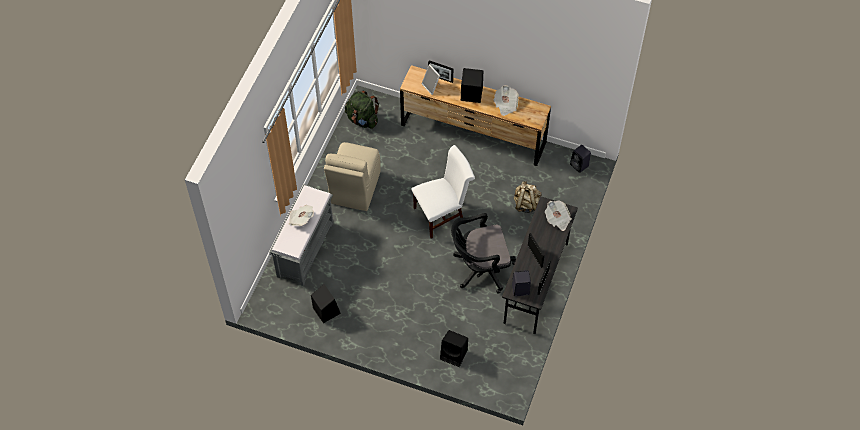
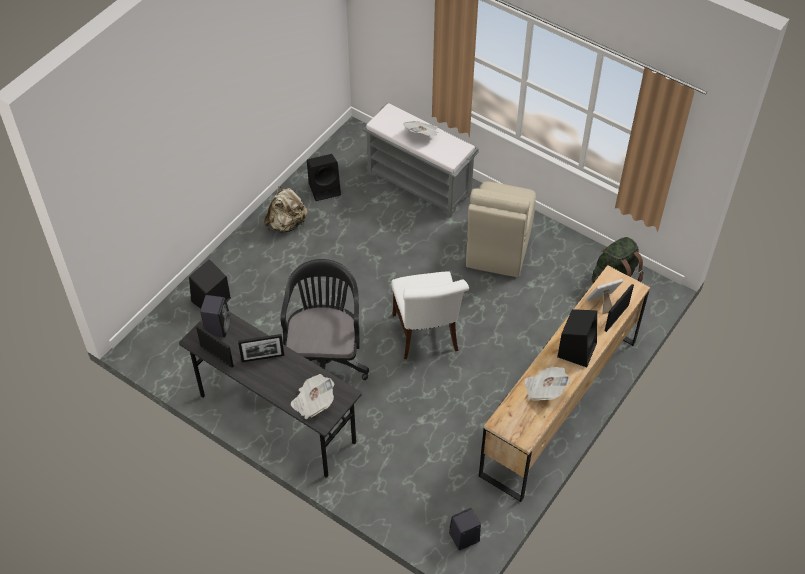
camera: 105 degrees right, 5 degrees down
beige chair [324,142,381,211] -> beige chair turned 105 degrees counterclockwise [466,181,536,277]
beige backpack [514,181,541,213] -> beige backpack moved to [264,186,308,232]

